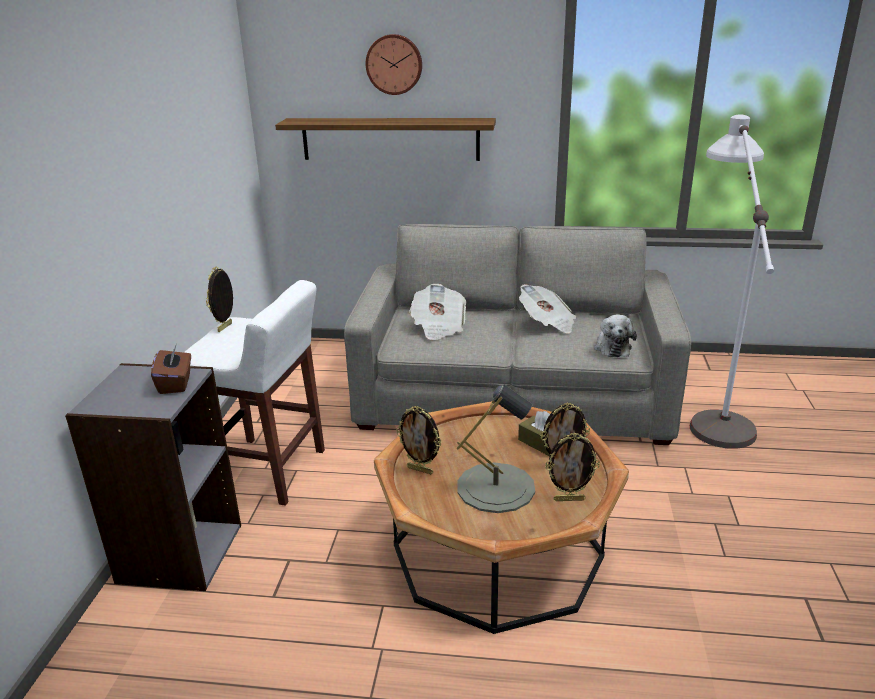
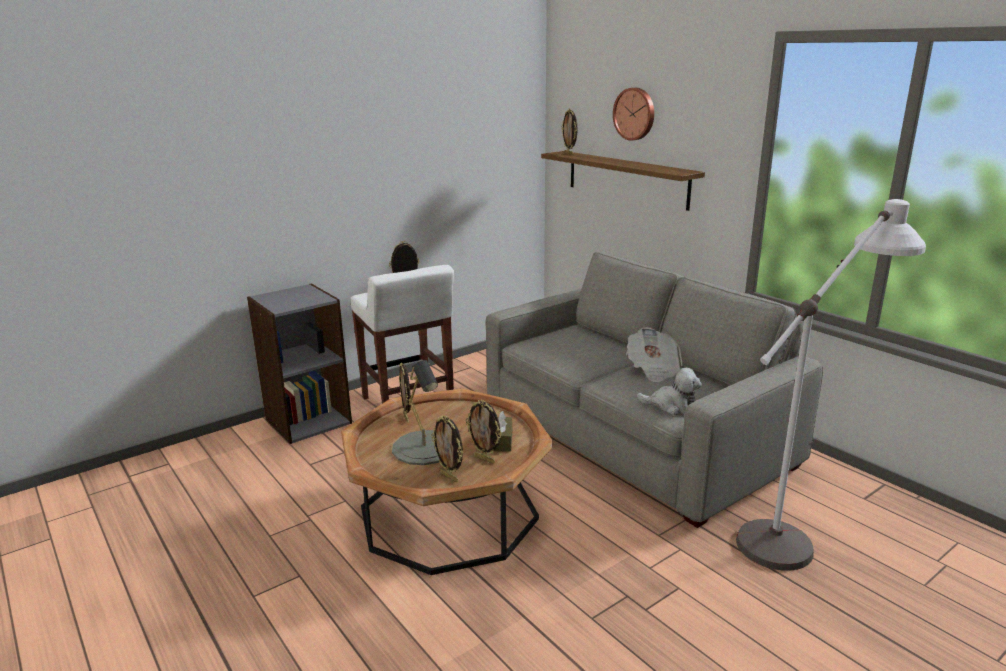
camera: 45 degrees right, 5 degrees down
brown tissue box [151,344,191,394] -> none
newspaper [409,284,467,340] -> none
plush toy [594,314,637,357] -> plush toy turned 120 degrees counterclockwise [636,368,702,415]
none -> picture frame [561,108,577,155]

